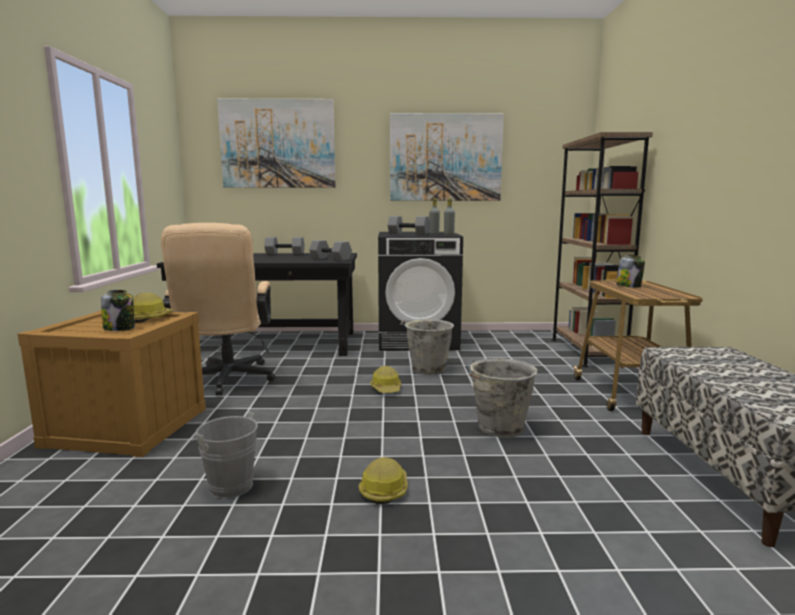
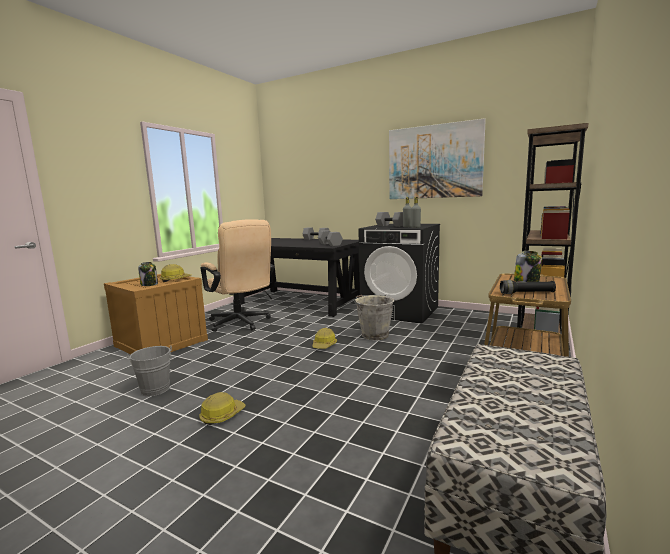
camera: 30 degrees right, 0 degrees up
beige office chair [161,223,275,396] -> beige office chair turned 60 degrees counterclockwise [201,219,274,332]
picture [217,99,335,188] -> none
grey bucket [468,358,538,438] -> none
none -> black flashlight [500,280,556,294]

